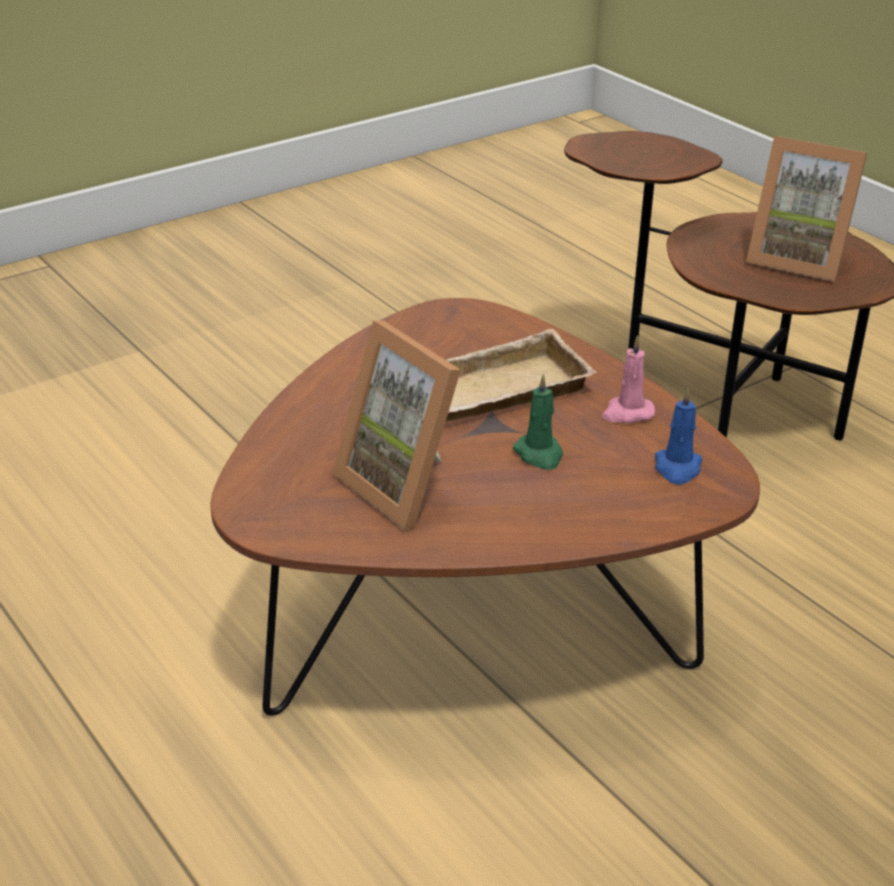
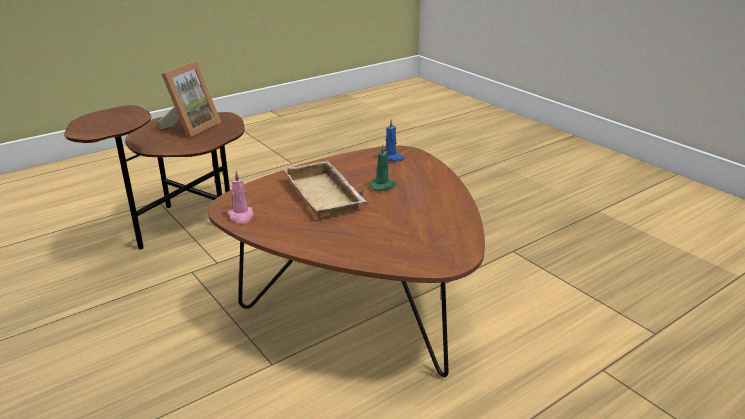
camera: 90 degrees left, 5 degrees down
picture frame [332,320,461,530] -> none
pink candle [602,336,655,423] -> pink candle moved to [227,171,254,224]

